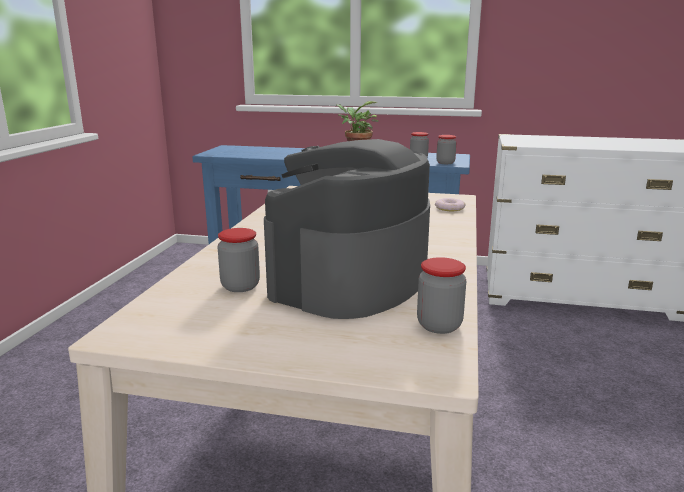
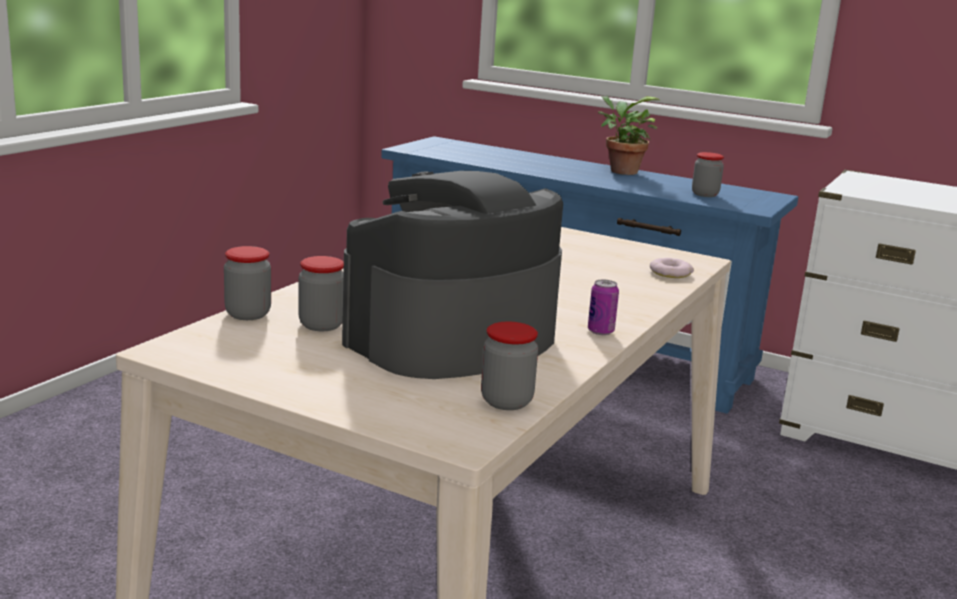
camera: 15 degrees right, 0 degrees up
jar [436,135,457,164] -> jar moved to [224,246,271,320]
none -> can [588,280,619,335]

